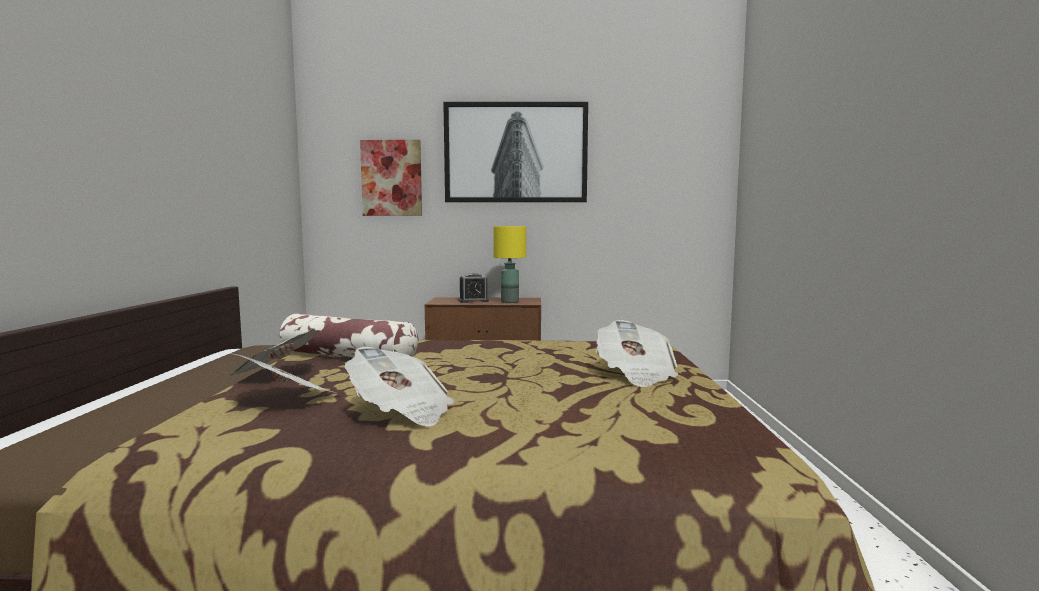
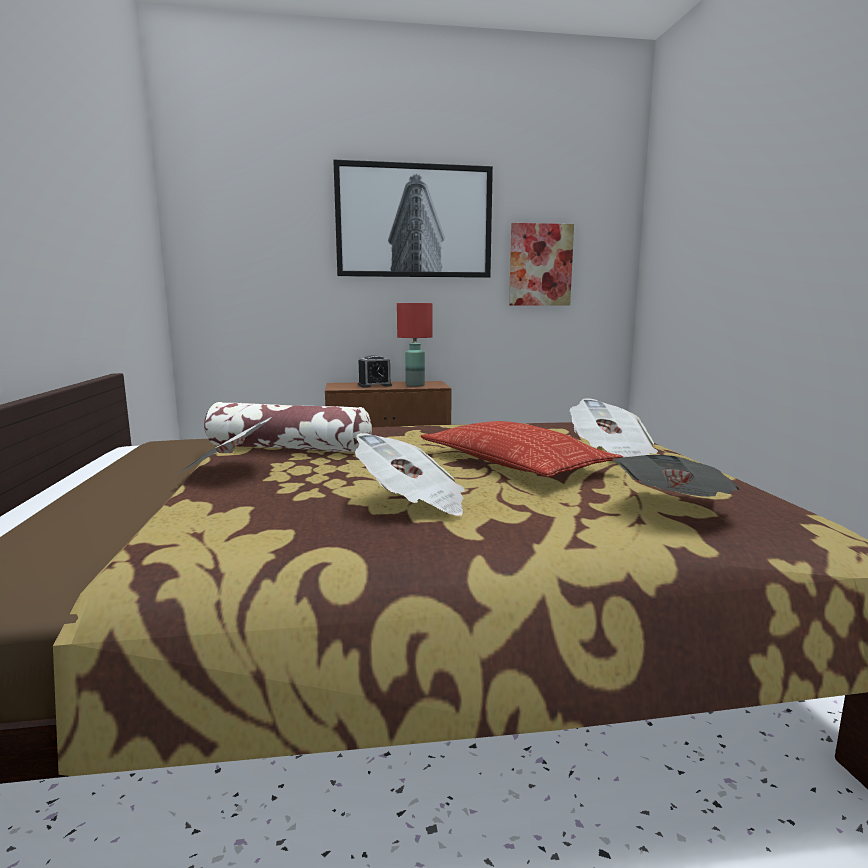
camera: 10 degrees left, 5 degrees up
newspaper [229,353,336,393] -> newspaper moved to [613,455,740,497]
picture [360,140,422,216] -> picture moved to [509,223,574,306]
yellow table lamp [493,226,526,303] -> red table lamp [397,303,433,387]
none -> pillow [421,421,623,477]

